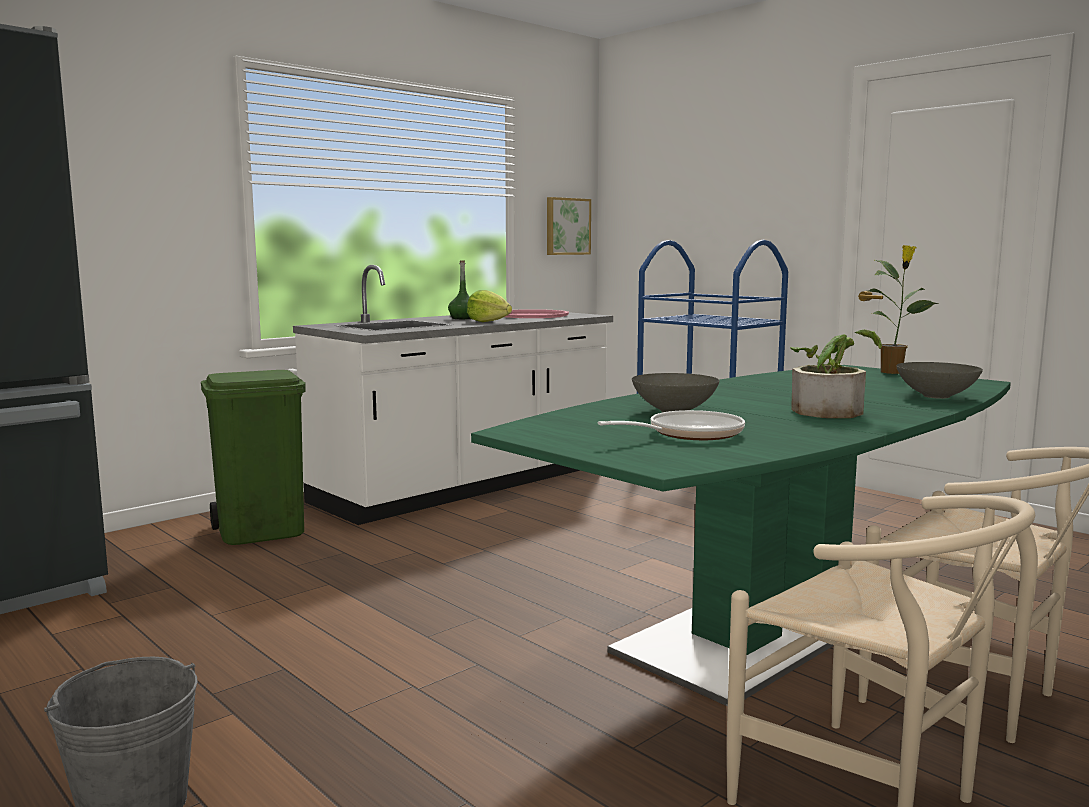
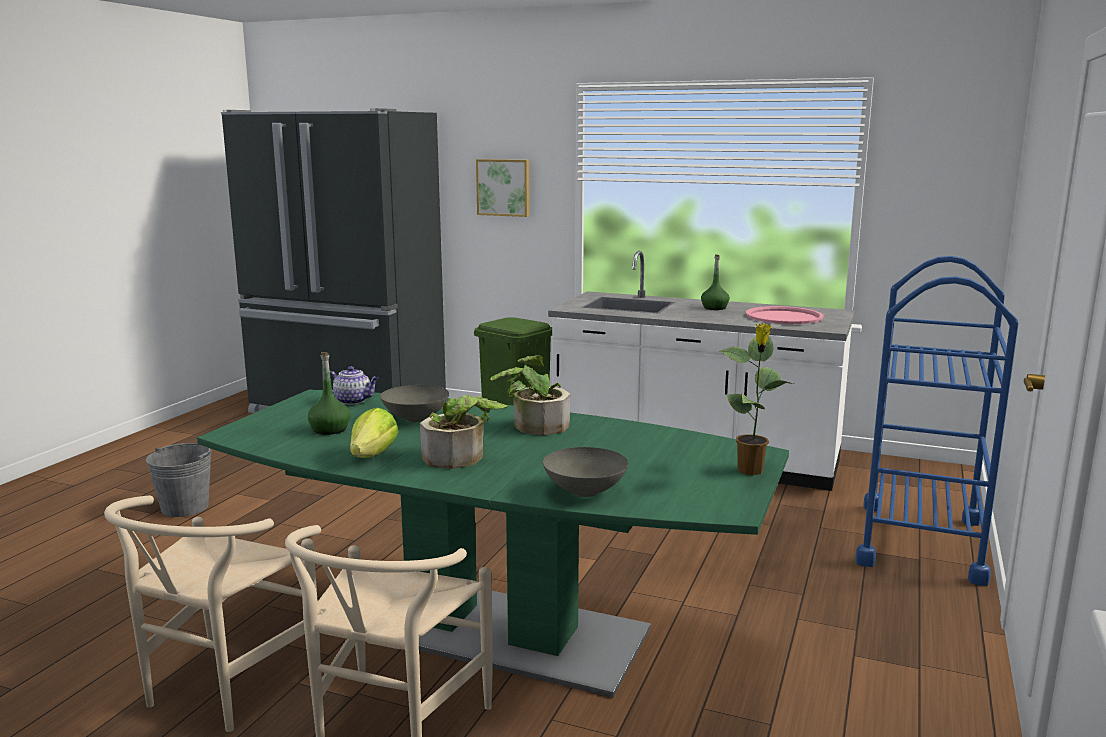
camera: 65 degrees right, 5 degrees up
lettuce [467,290,512,322] -> lettuce moved to [350,408,399,458]
picture [547,197,591,255] -> picture moved to [476,159,530,217]
frying pan [598,410,745,440] -> green bottle [307,352,351,435]
none -> teapot [330,366,379,405]
none -> potted plant [490,355,570,435]

